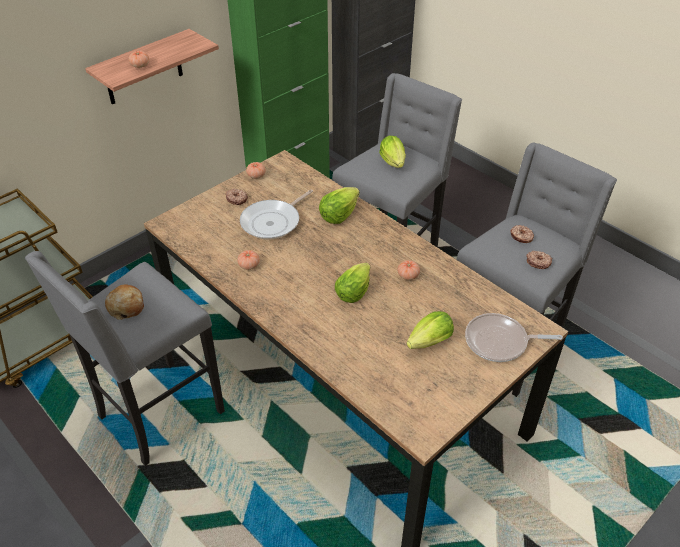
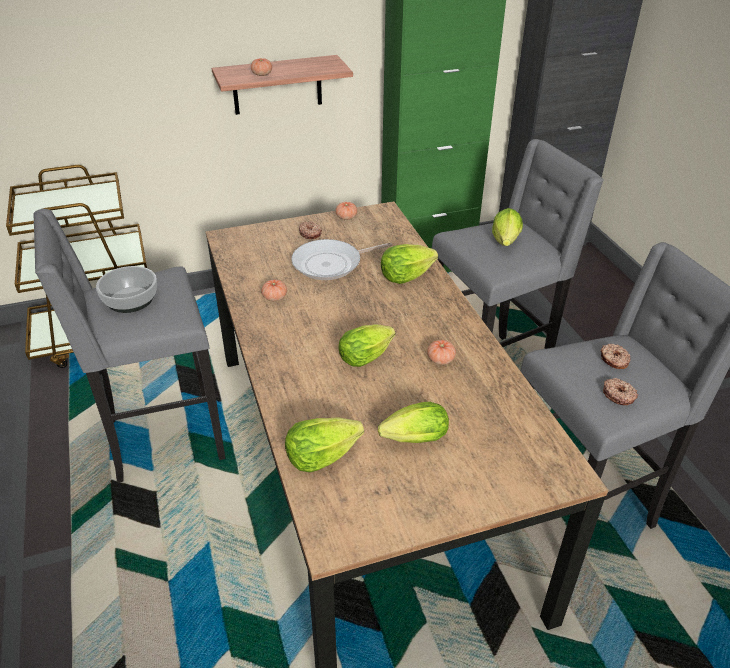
camera: 25 degrees right, 5 degrees down
bread [105,285,144,320] -> bowl [96,266,157,313]
frying pan [465,313,563,362] -> none
none -> lettuce [285,417,364,472]

